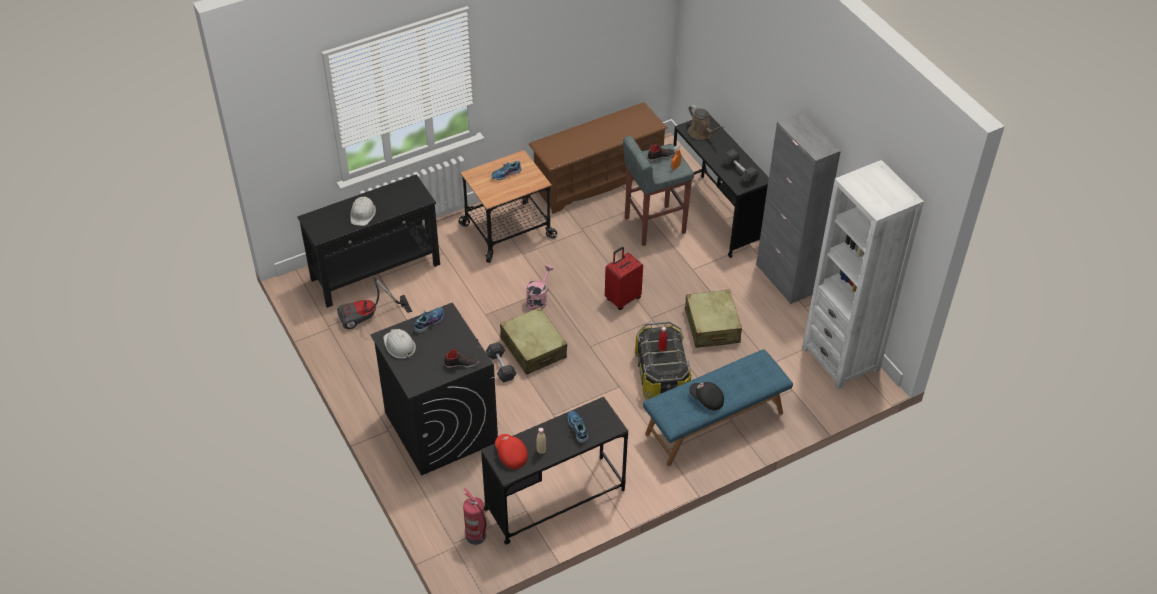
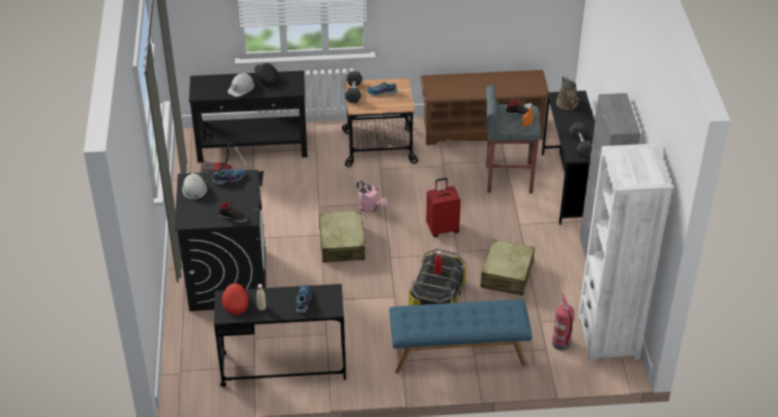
camera: 25 degrees right, 5 degrees down
fire extinguisher [463,488,487,545] -> fire extinguisher moved to [552,294,575,351]
grey dumbbell [486,342,517,382] -> grey dumbbell moved to [345,71,362,103]
pink watering can [526,265,553,310] -> pink watering can turned 90 degrees clockwise [357,180,387,212]
black cap [689,382,724,410] -> black cap moved to [254,63,279,86]

